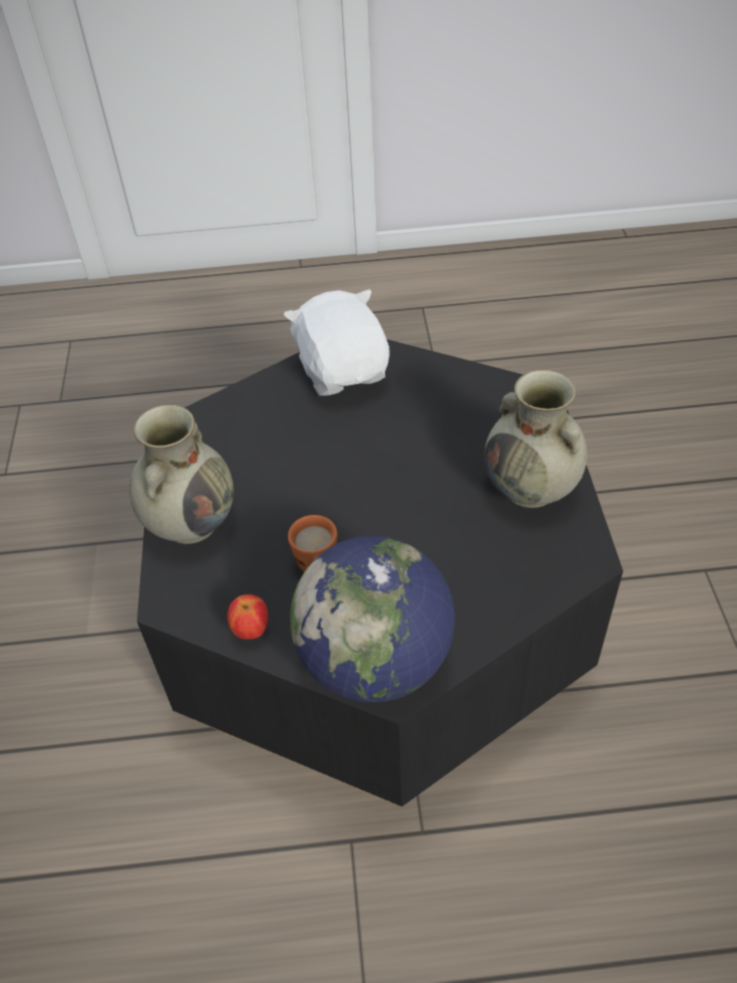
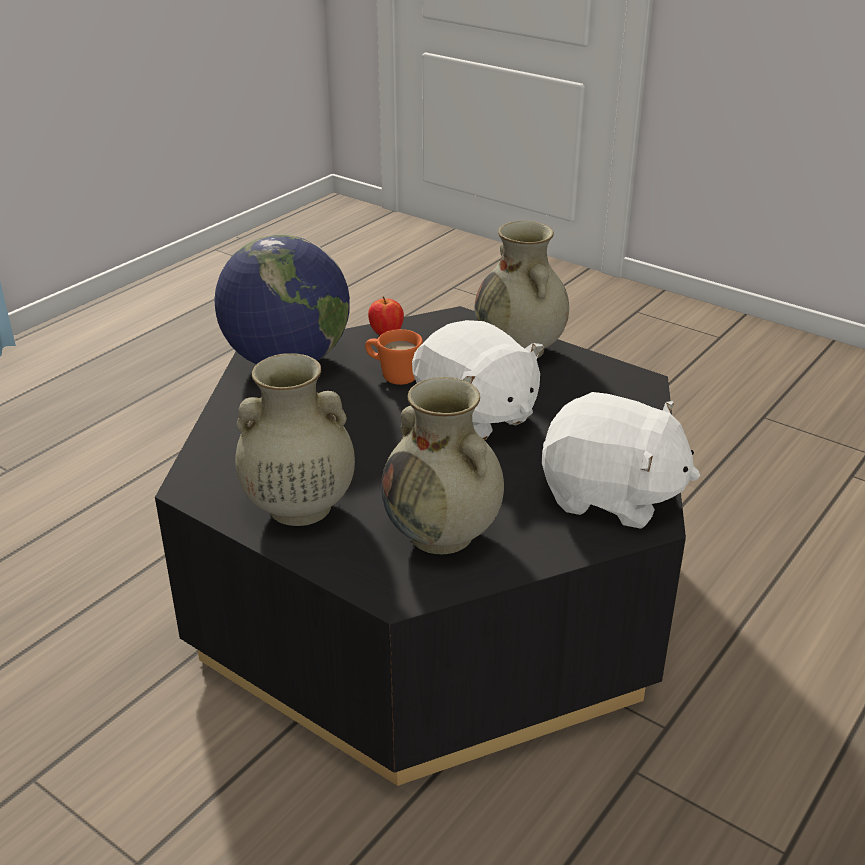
camera: 130 degrees right, 15 degrees down
none -> beige vase [381,377,504,554]
none -> white plush toy [412,320,544,440]

